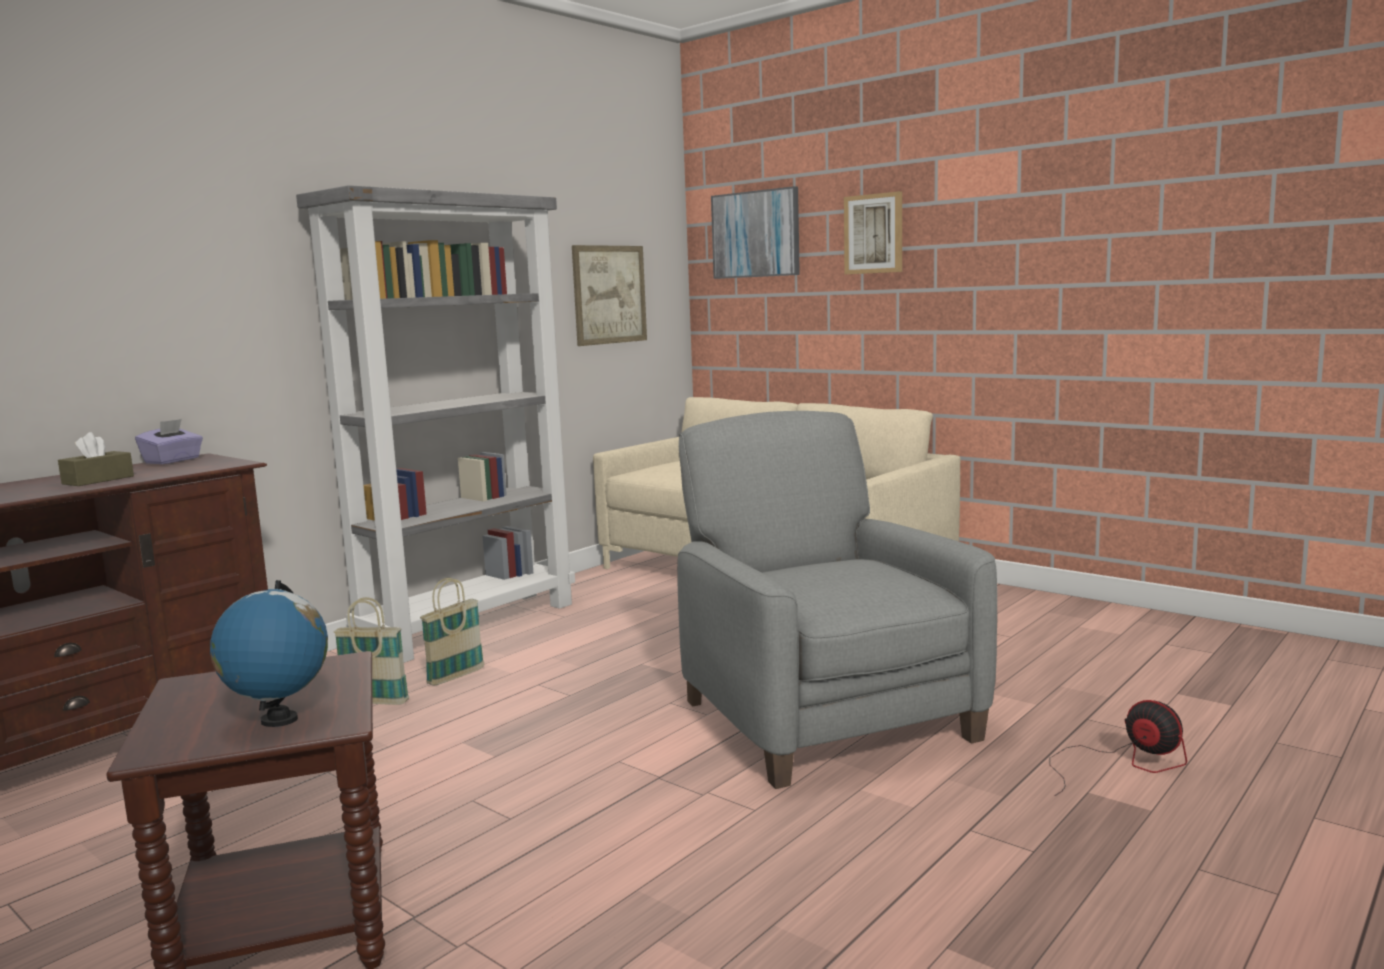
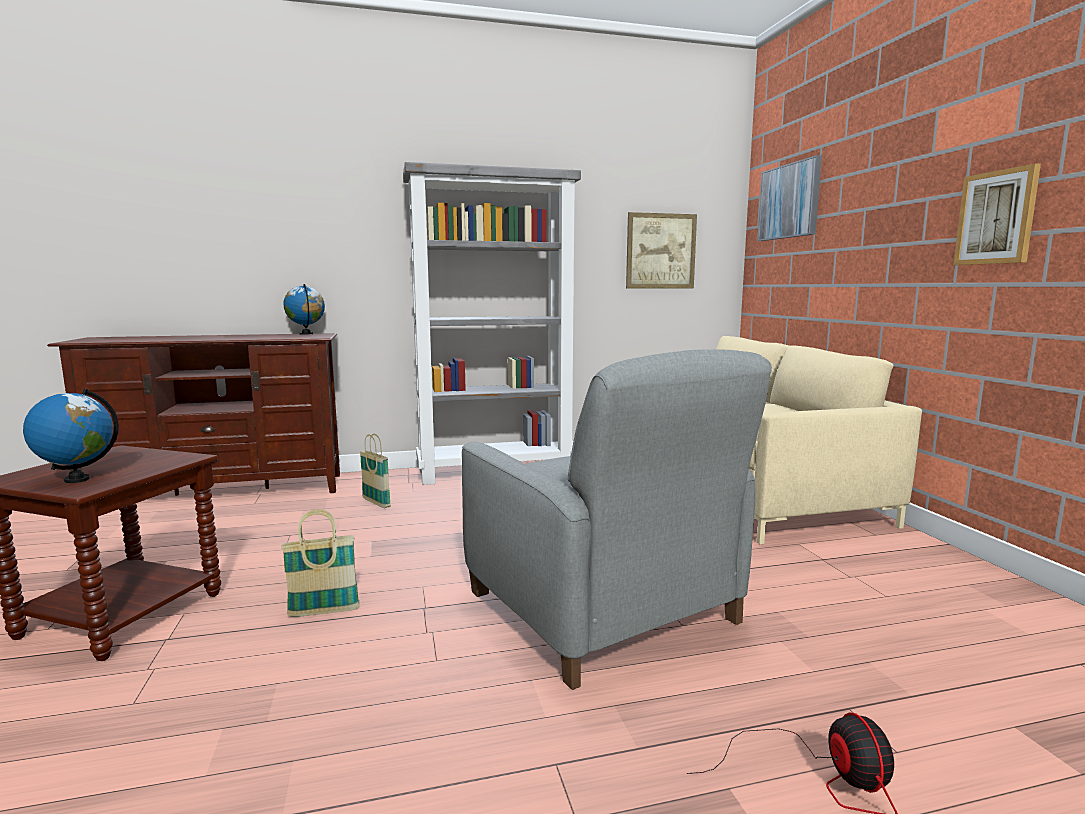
camera: 35 degrees right, 0 degrees up
brown tissue box [58,432,134,486] -> none
purple tissue box [135,419,203,464] -> globe [283,284,325,335]
basket [420,578,484,686] -> basket moved to [281,509,360,617]
grey armchair [677,411,997,789] -> grey armchair turned 135 degrees clockwise [462,349,772,690]
picture [844,191,902,274] -> picture moved to [954,163,1041,265]

